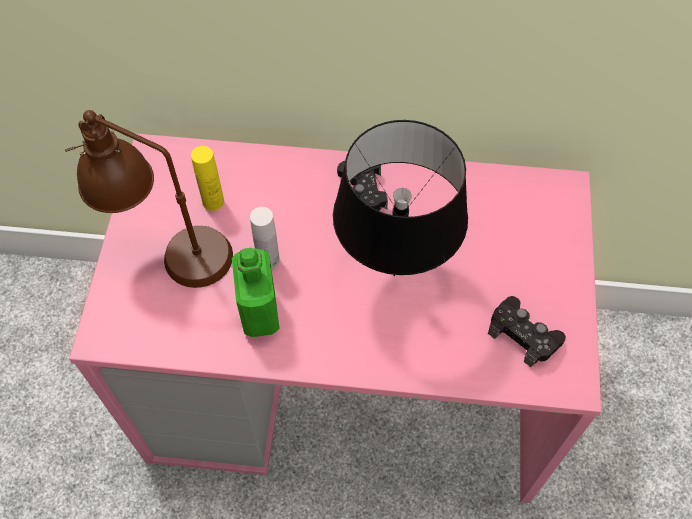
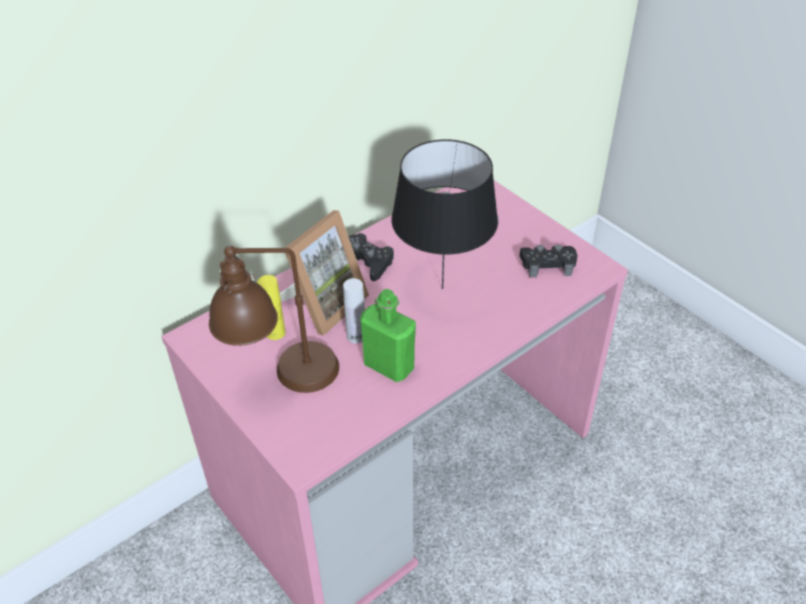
camera: 45 degrees left, 15 degrees down
none -> picture frame [280,210,369,336]

